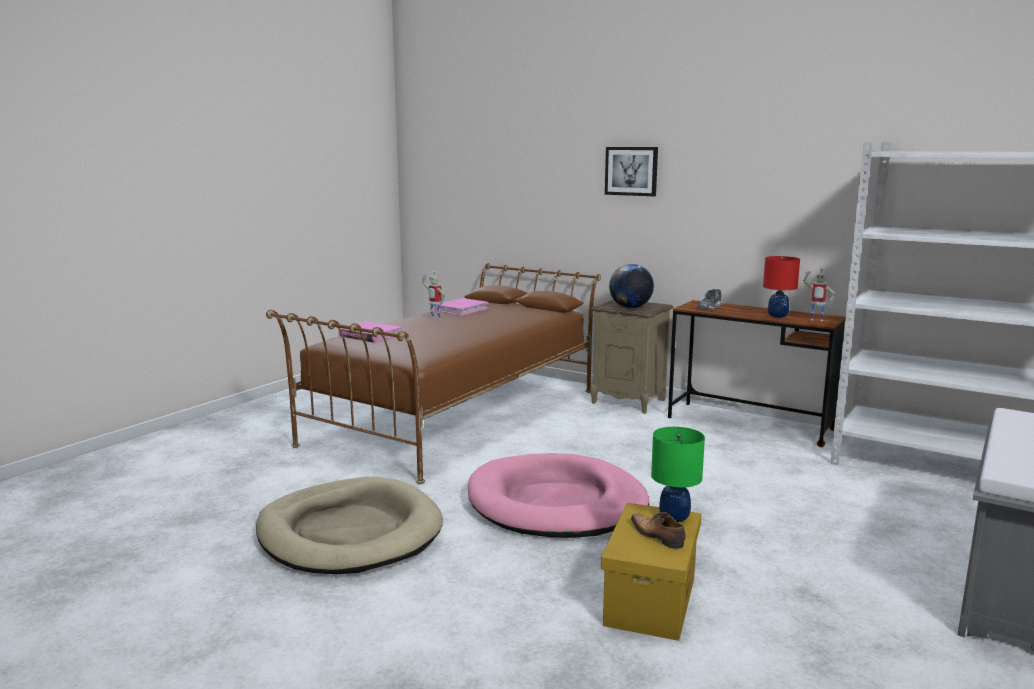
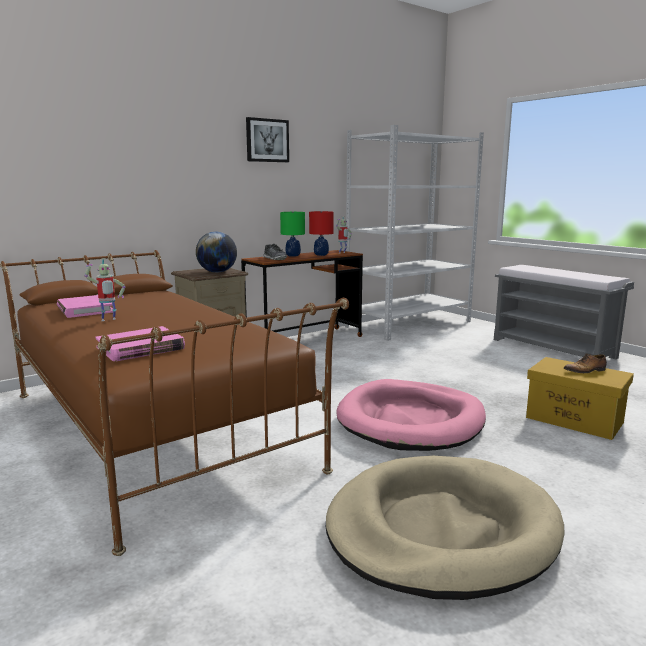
camera: 70 degrees left, 0 degrees up
picture [605,147,658,196] -> picture moved to [246,117,289,162]
green table lamp [651,427,705,522] -> green table lamp moved to [280,211,305,257]

